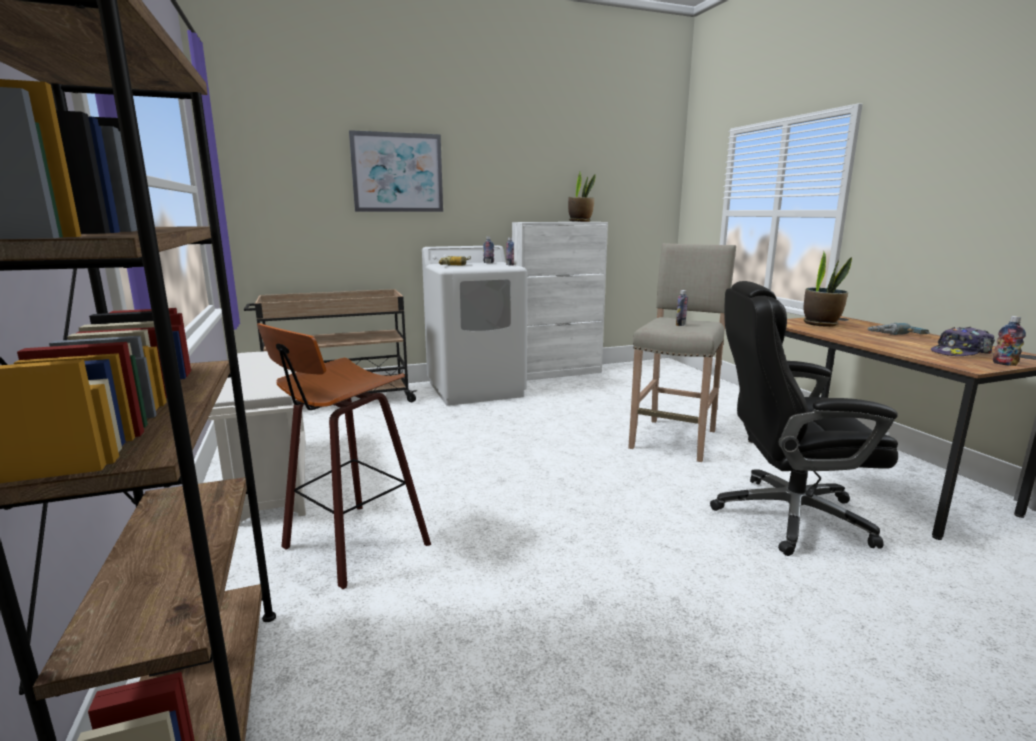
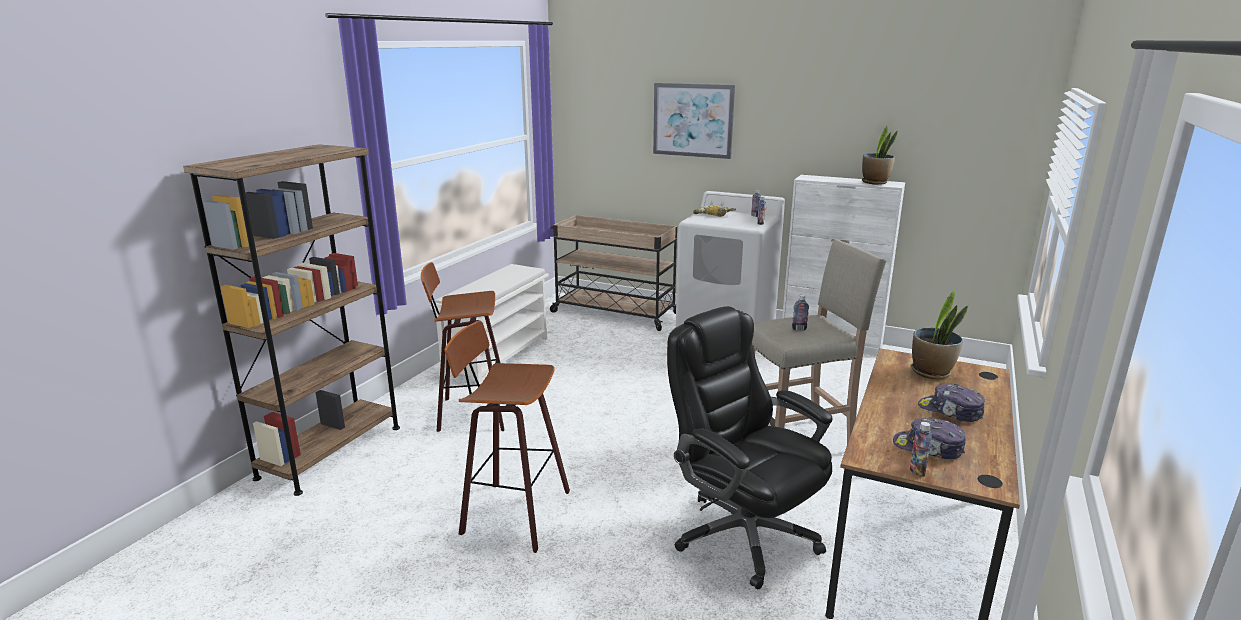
camera: 45 degrees right, 5 degrees up
power drill [868,323,930,335] -> cap [918,384,985,422]
none -> stool [445,321,570,553]

